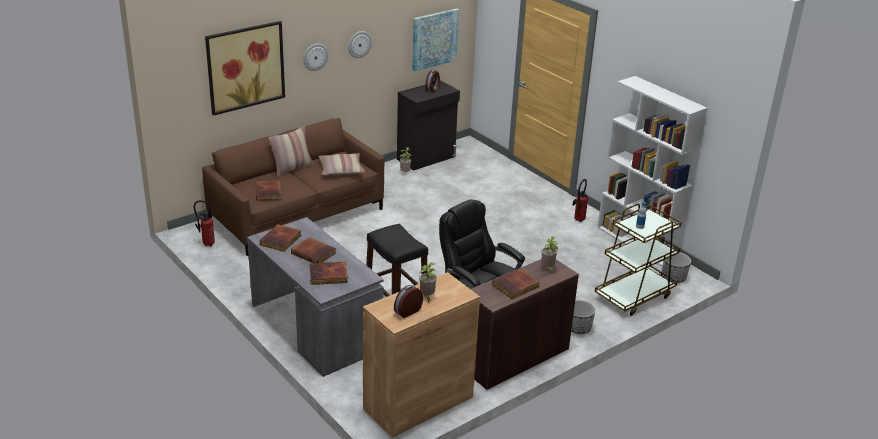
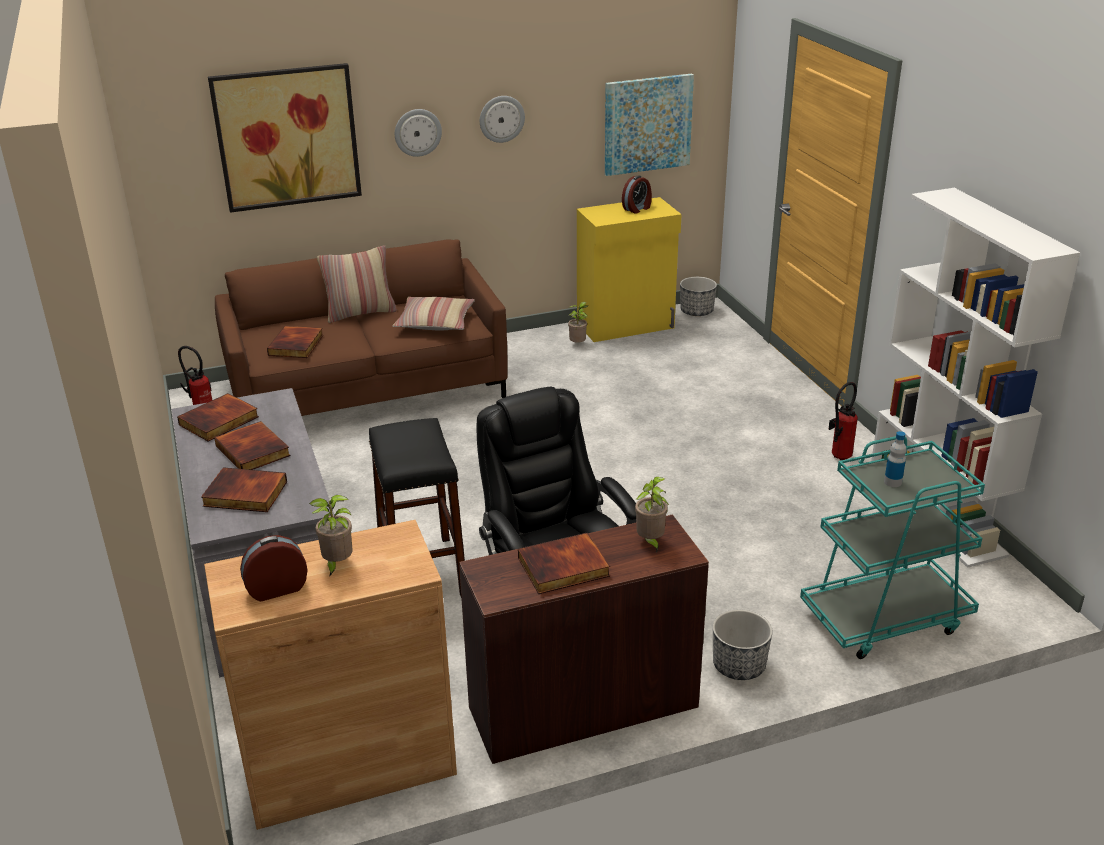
camera: 20 degrees right, 0 degrees up
black cabinet [397,81,460,171] -> yellow cabinet [577,197,682,342]
brown cart [595,204,682,316] -> turquoise cart [800,436,985,659]
planter [662,252,691,283] -> planter moved to [680,277,717,316]

